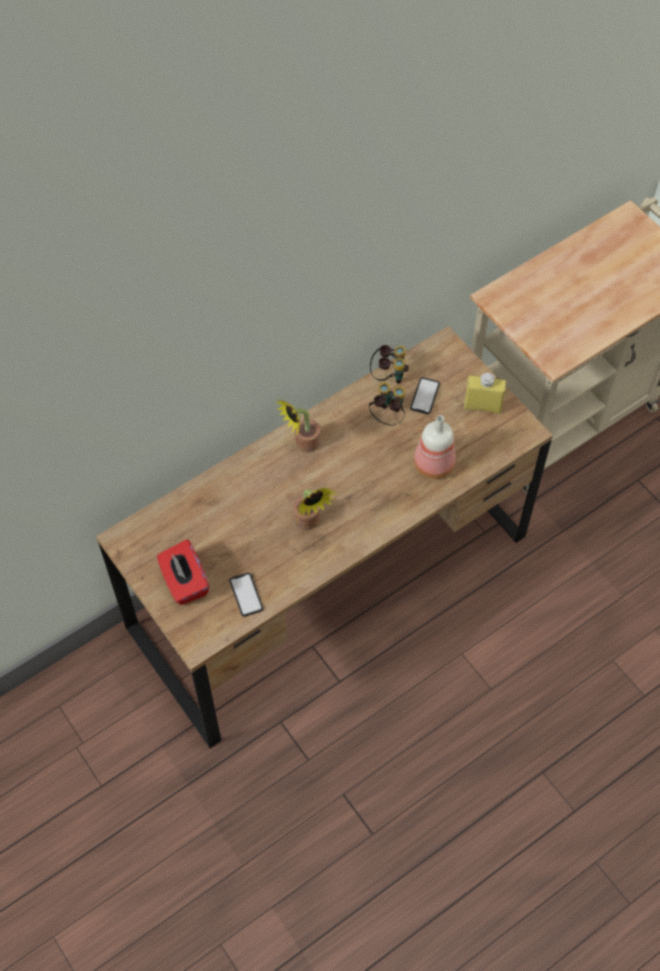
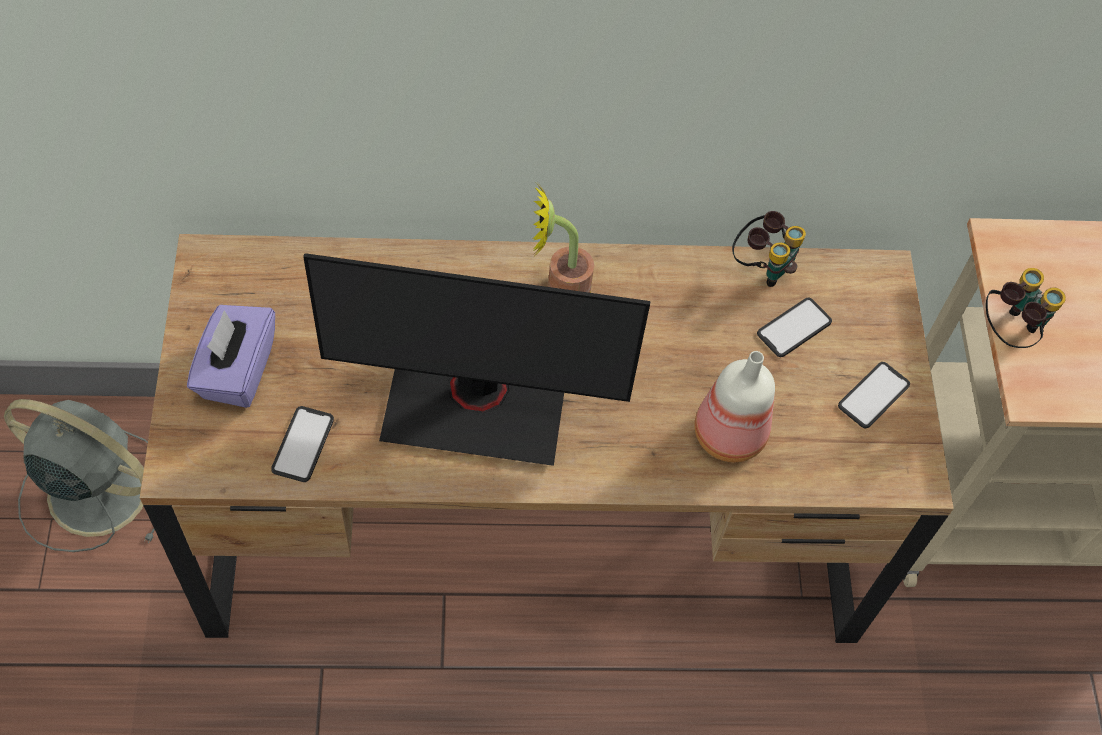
camera: 30 degrees right, 0 degrees up
red tissue box [157,539,209,605] -> purple tissue box [187,305,275,408]
potted plant [293,488,337,530] -> monitor [303,253,650,466]
binoculars [369,383,405,426] -> binoculars moved to [986,268,1066,348]
yellow bottle [464,373,506,414] -> phone [838,362,910,428]
none -> grey fan [4,399,155,552]

